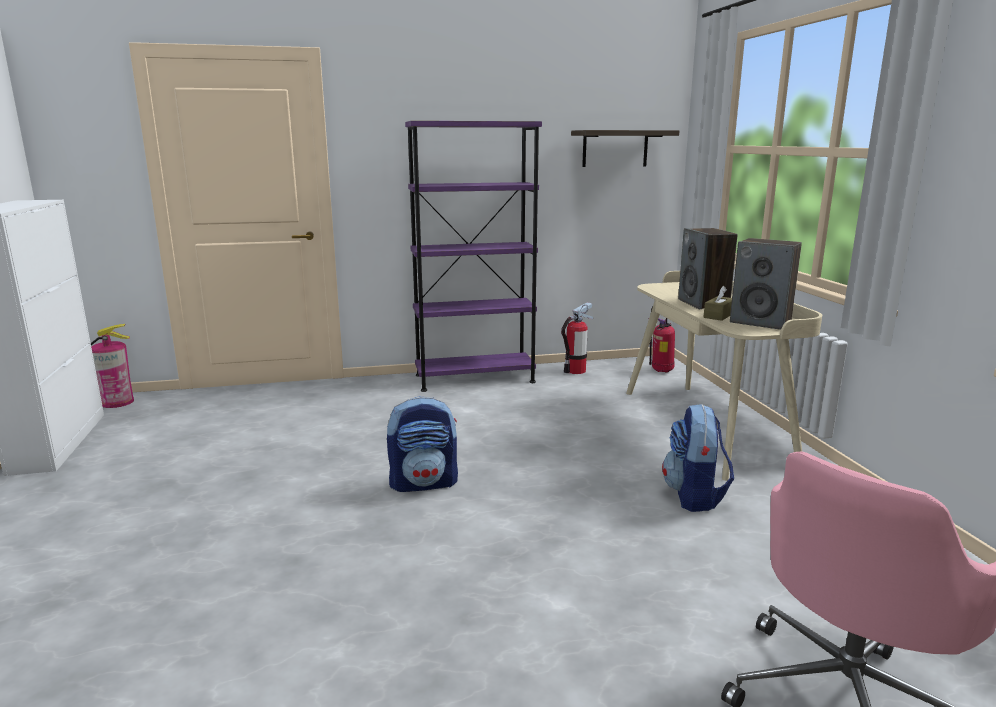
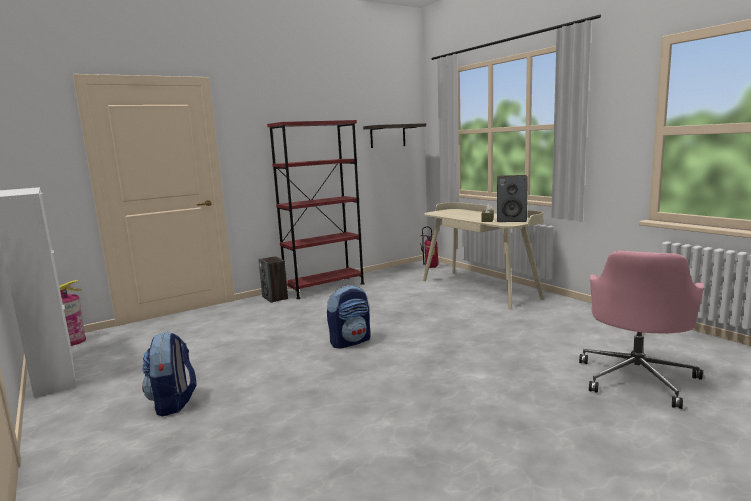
camera: 20 degrees left, 5 degrees down
purple bookcase [405,121,542,392] -> red bookcase [267,120,365,299]
fire extinguisher [561,302,593,374] -> none
backpack [662,404,734,512] -> backpack moved to [142,331,197,417]
speaker [678,228,738,309] -> speaker moved to [259,256,288,303]

